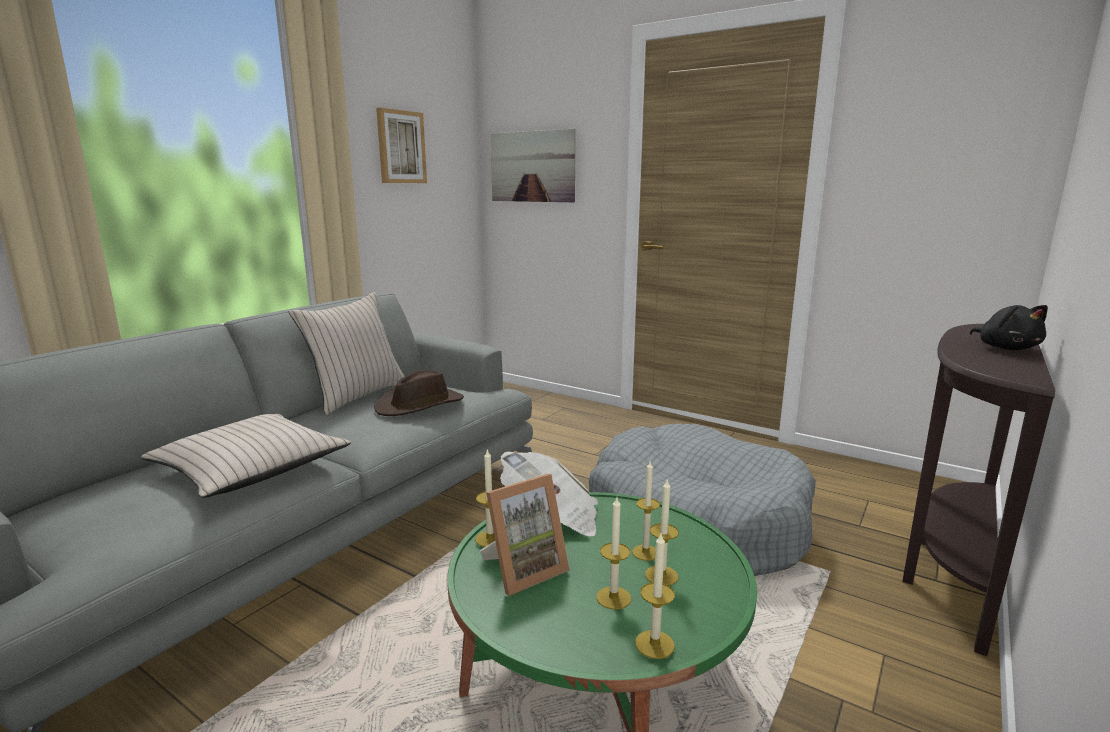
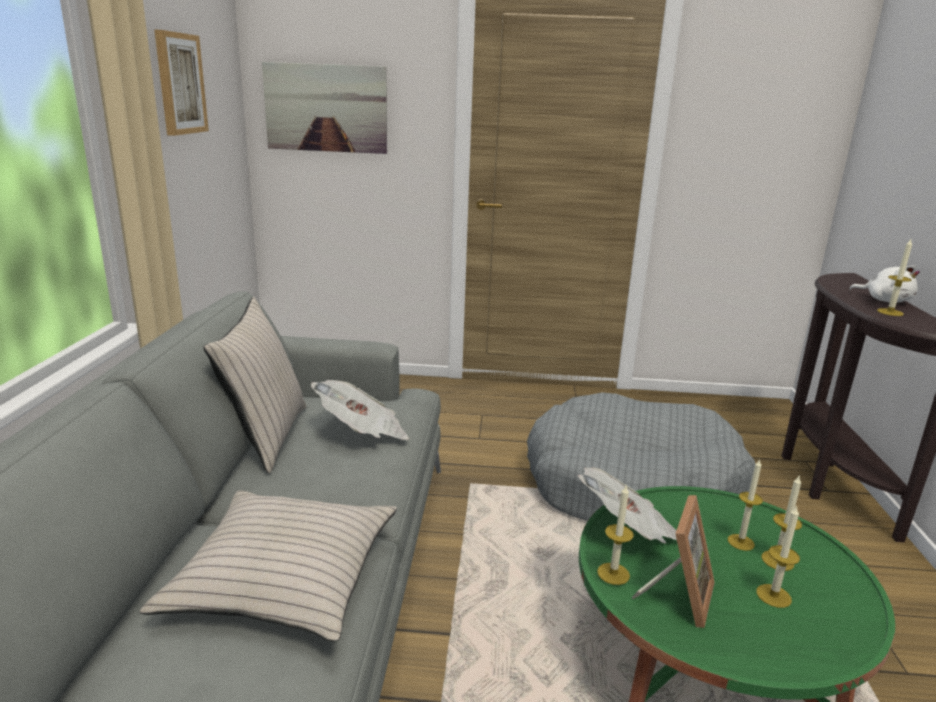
camera: 30 degrees left, 5 degrees up
brown hat [374,370,464,416] -> newspaper [311,380,409,440]
candle [635,534,675,659] -> candle moved to [877,239,912,316]
black plush toy [970,305,1048,350] -> white plush toy [849,266,920,303]

